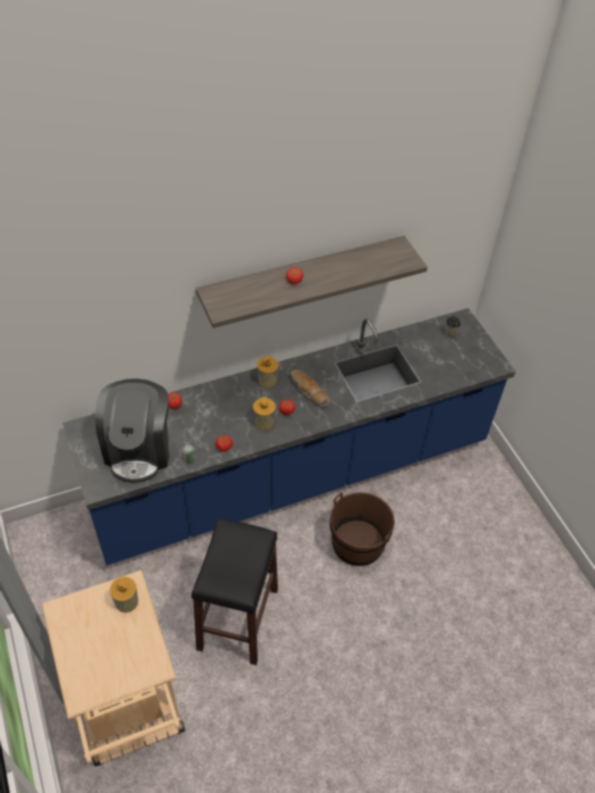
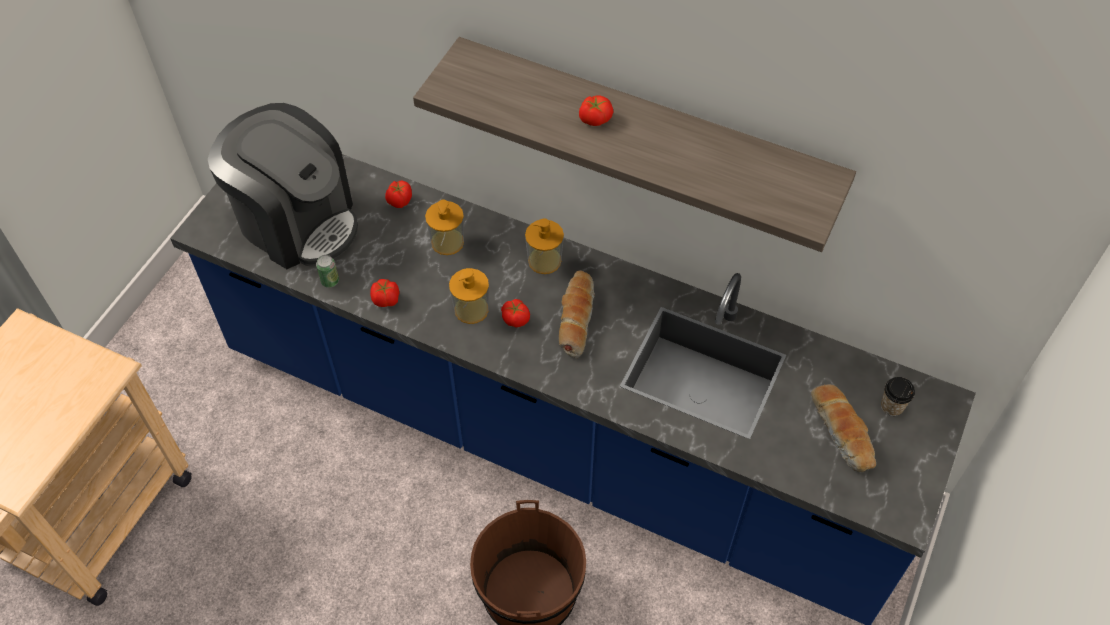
camera: 50 degrees right, 5 degrees up
coffee machine [95,379,169,483] -> coffee machine turned 105 degrees counterclockwise [208,103,358,269]
soap dispenser [110,577,138,613] -> soap dispenser moved to [425,200,464,255]
black stool [191,518,278,665] -> none
none -> bread [811,384,876,472]

